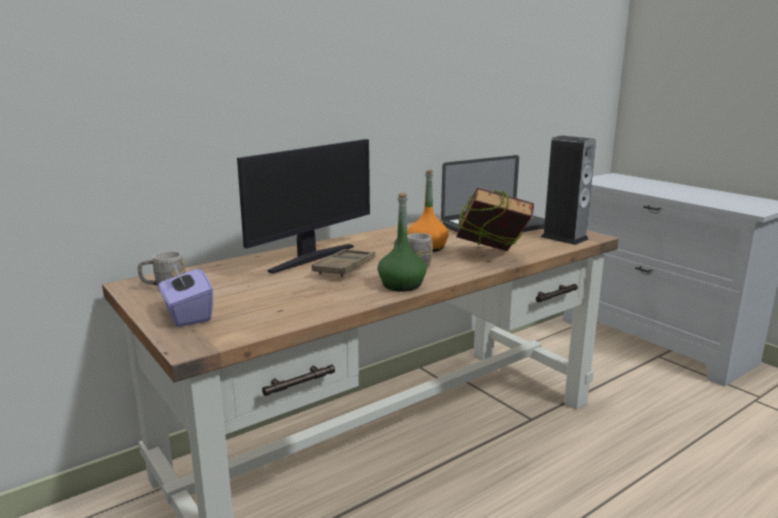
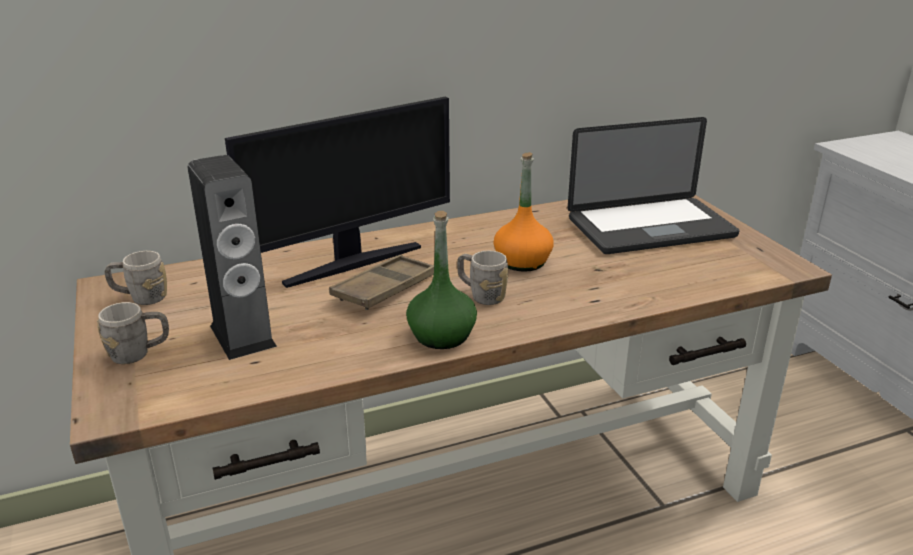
camera: 15 degrees right, 10 degrees up
purple tissue box [159,262,213,327] -> grey mug [97,302,169,364]
book [456,187,534,251] -> none
speaker [541,136,596,245] -> speaker moved to [188,155,277,360]

